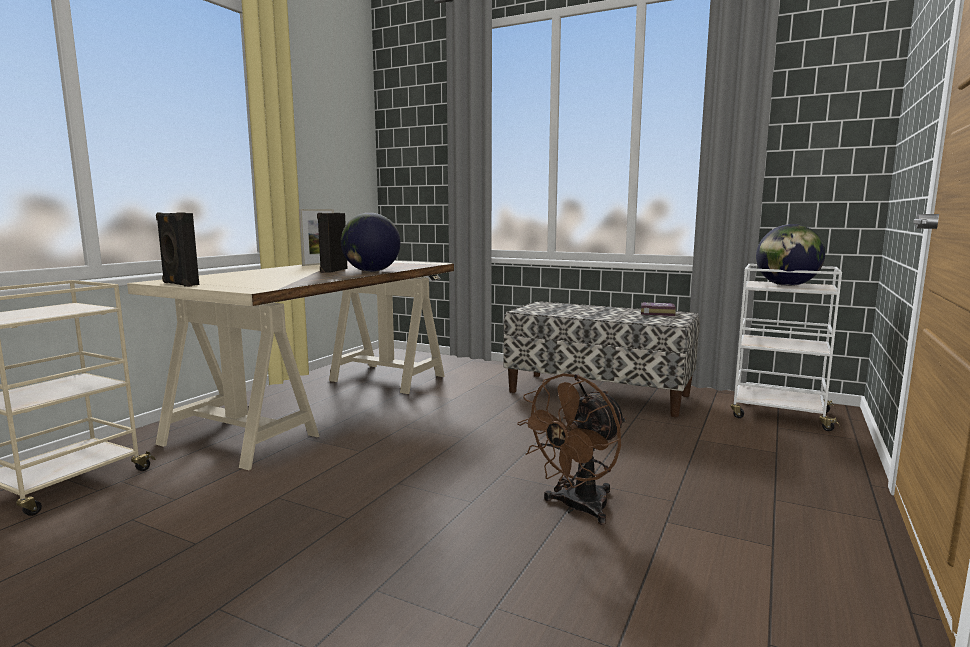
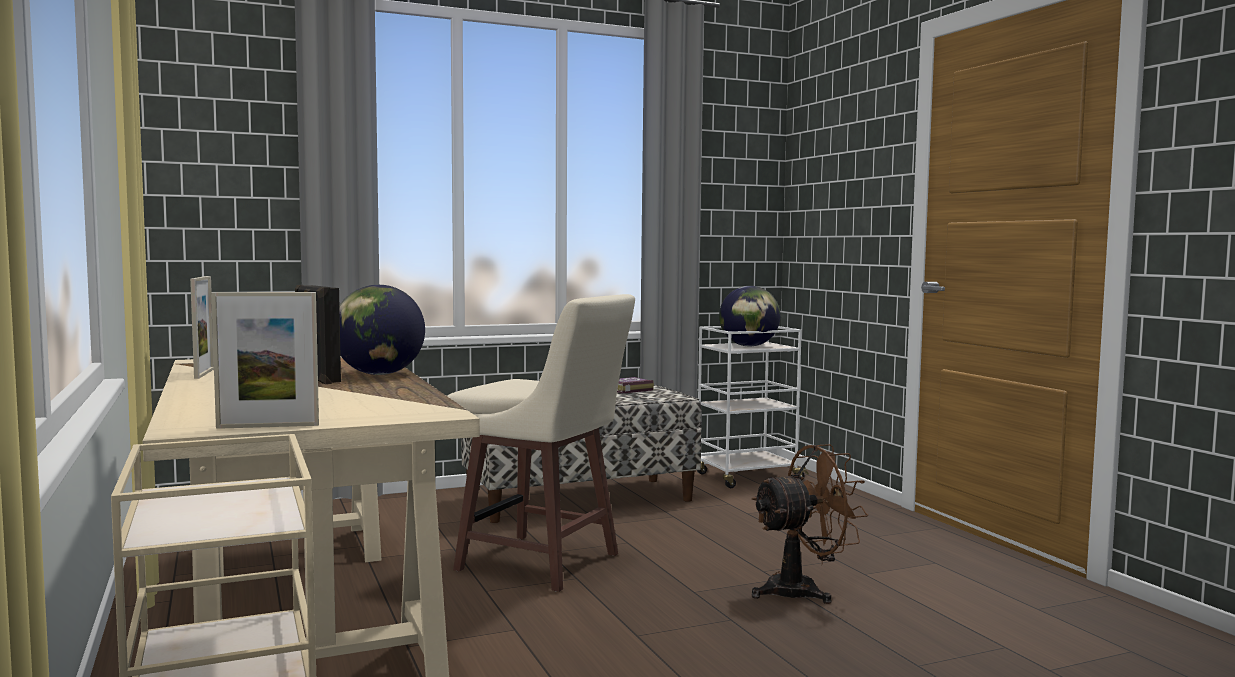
camera: 50 degrees left, 5 degrees down
black speaker [156,212,199,287] -> picture frame [211,292,319,429]
brown fan [517,373,626,525] -> brown fan turned 105 degrees counterclockwise [752,444,868,604]
none -> beige stool [447,294,635,592]

